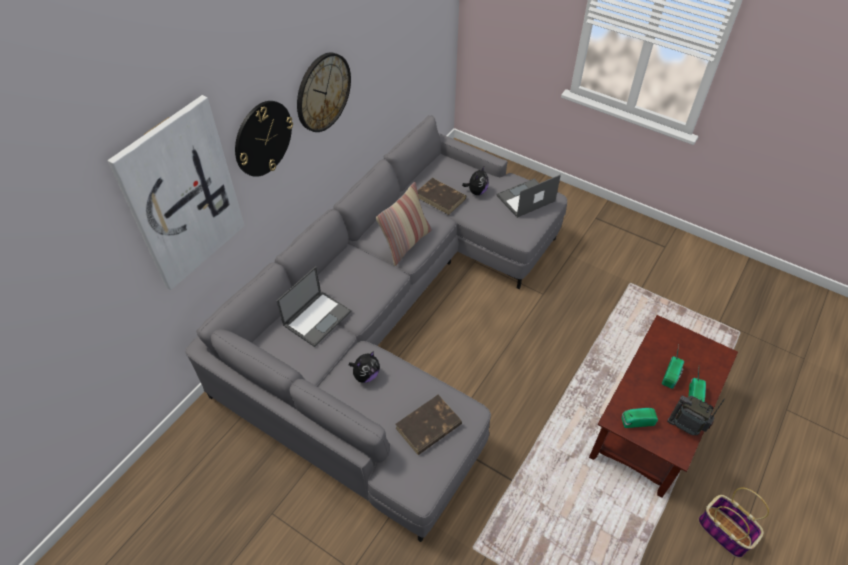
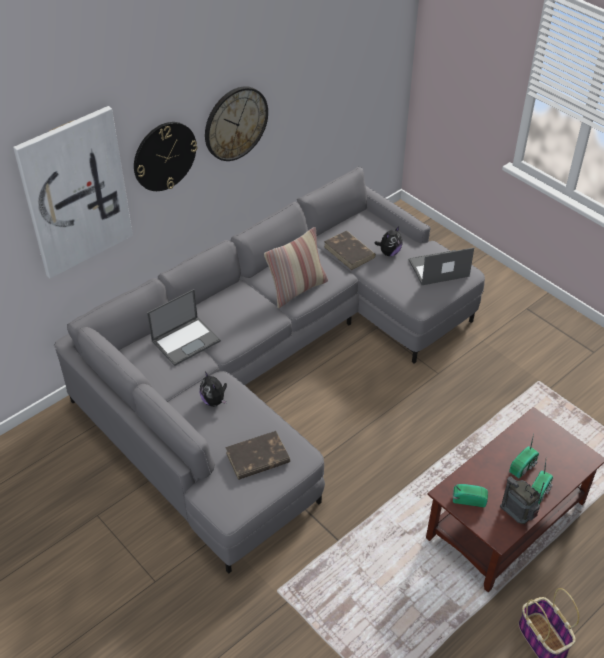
camera: 15 degrees right, 5 degrees down
plush toy [349,351,380,383] -> plush toy turned 90 degrees clockwise [200,371,227,407]

